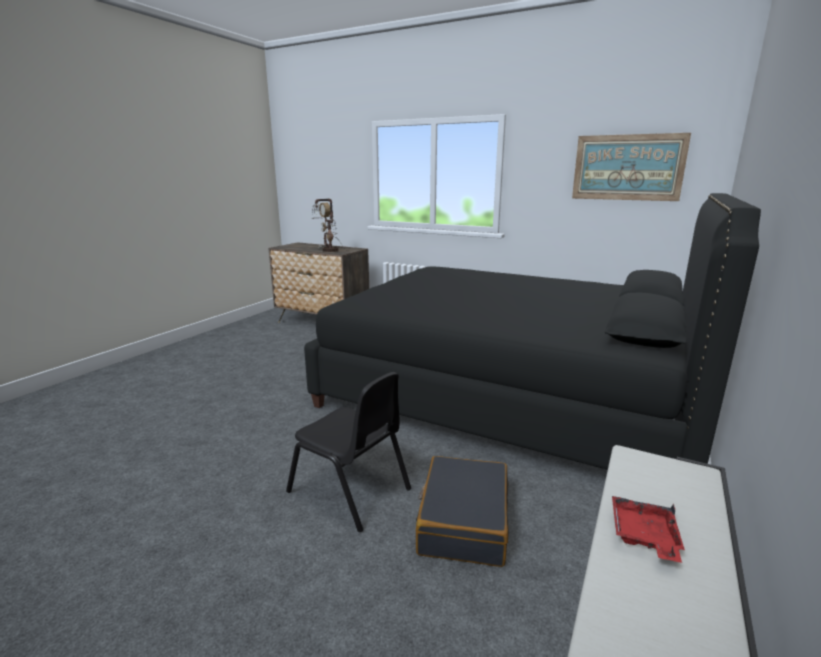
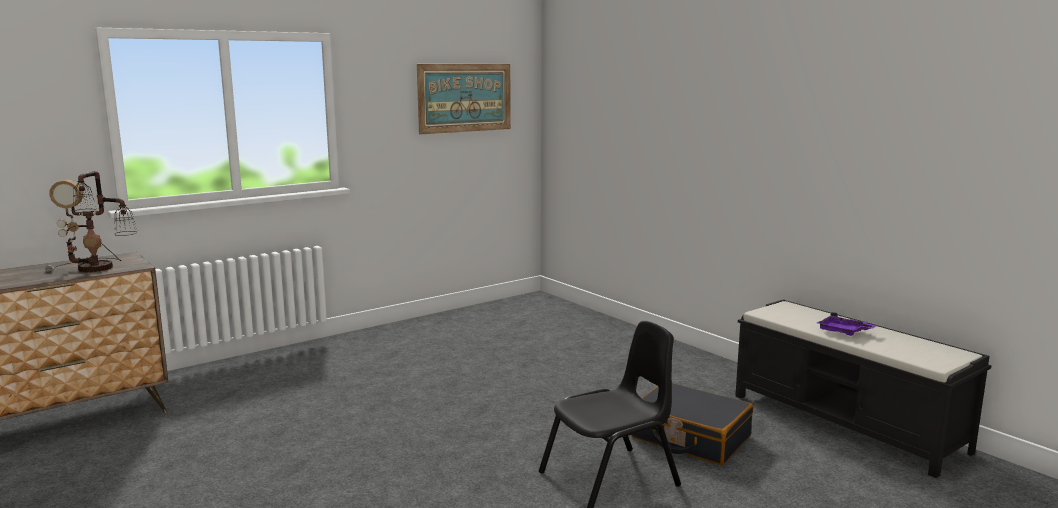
camera: 65 degrees left, 5 degrees down
black bed [304,193,761,470] -> none
red tray [612,496,685,563] -> purple tray [817,312,876,336]

